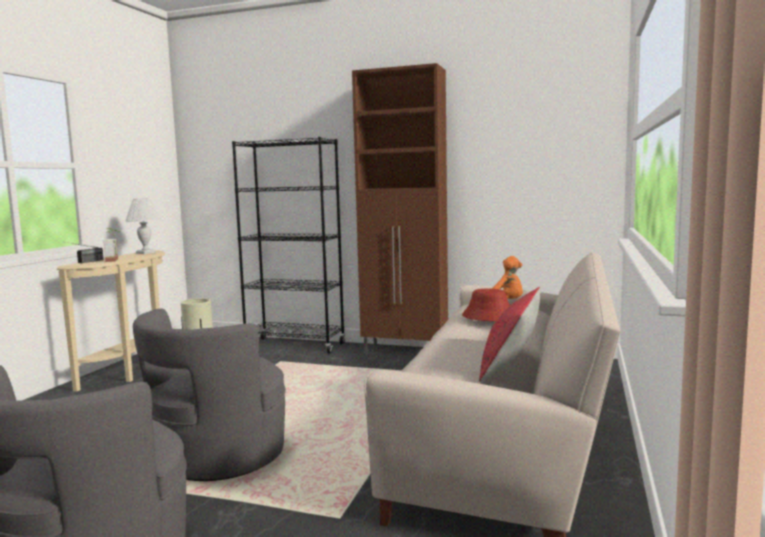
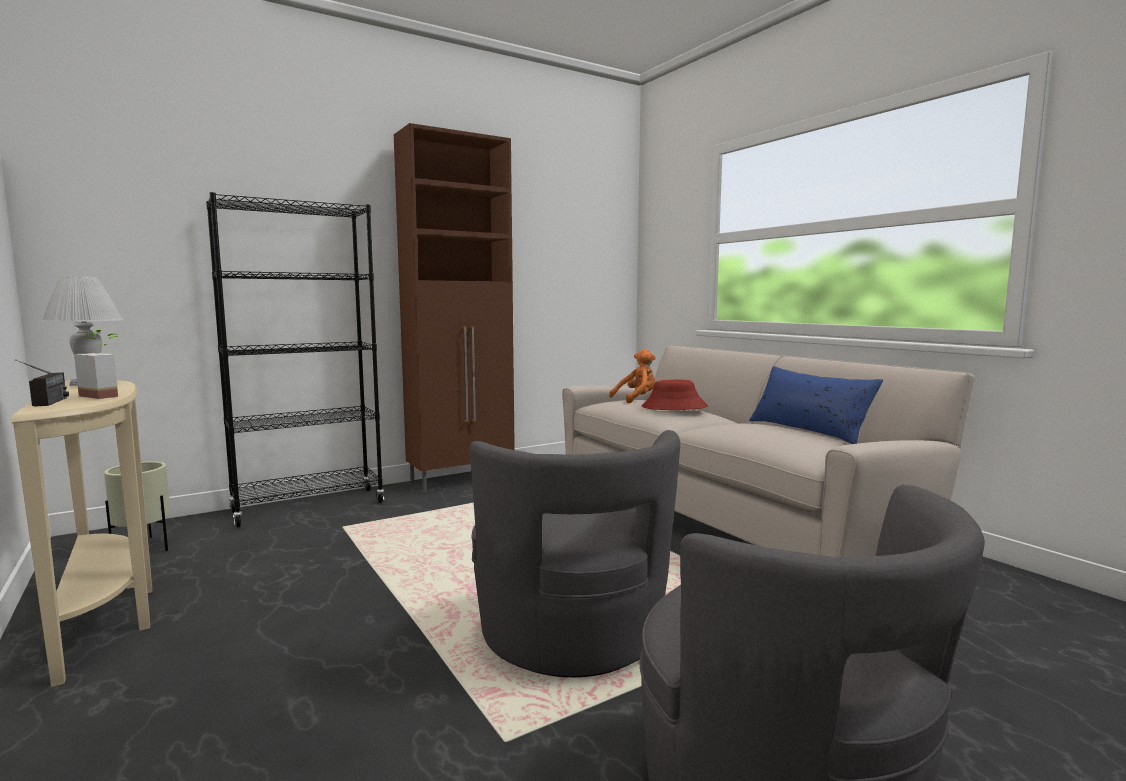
camera: 50 degrees left, 0 degrees up
red pillow [479,287,541,382] -> blue pillow [749,366,883,444]

